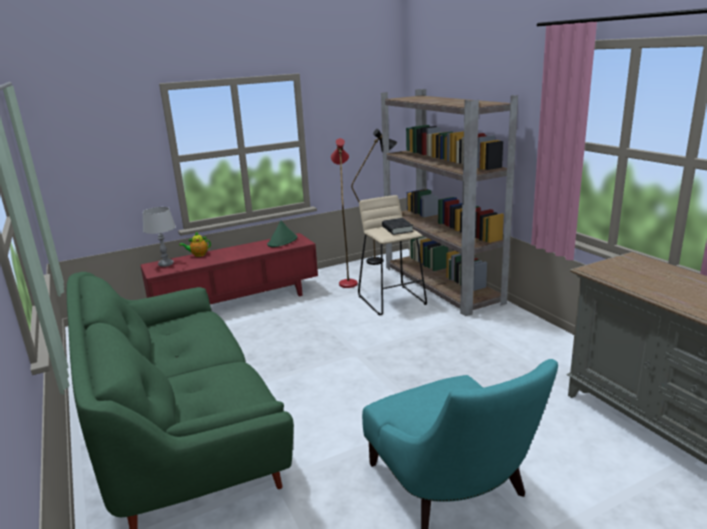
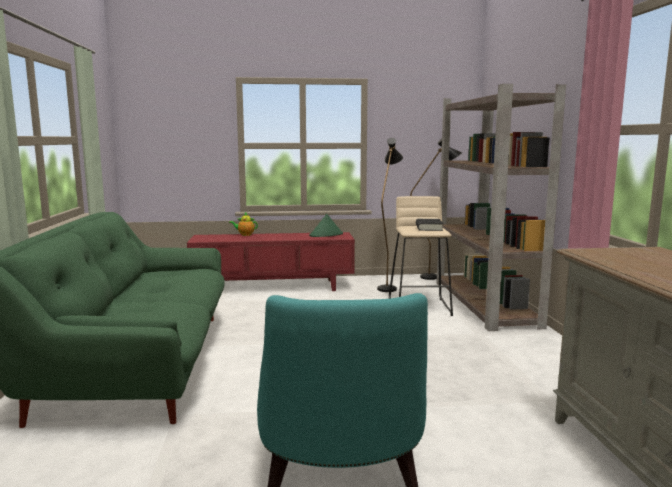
camera: 20 degrees right, 10 degrees down
grey table lamp [143,207,176,267] -> none
red floor lamp [331,138,358,288] -> black floor lamp [377,138,403,292]

